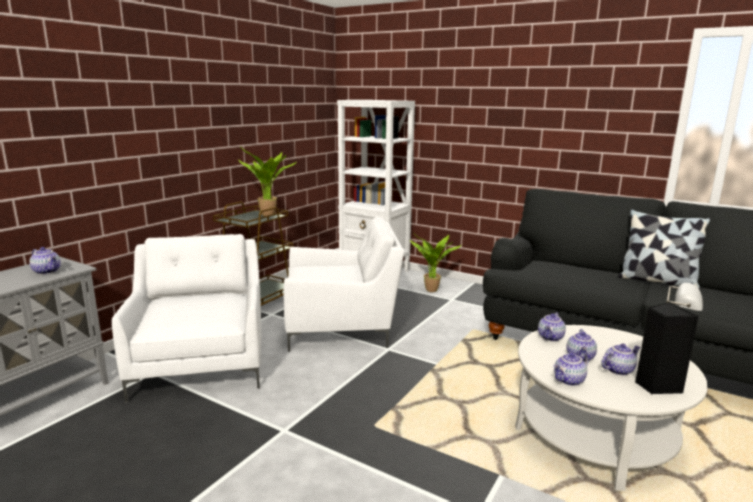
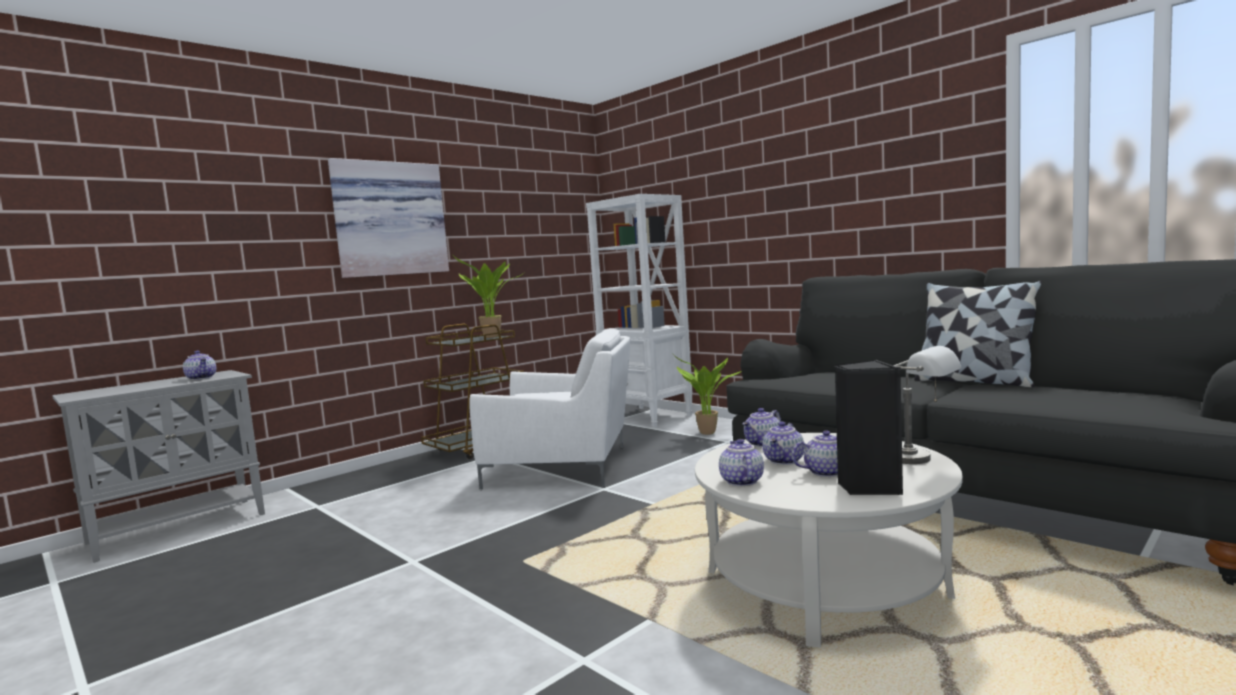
camera: 15 degrees right, 10 degrees down
white armchair [112,234,261,403] -> none
teapot [553,353,589,386] -> teapot turned 105 degrees clockwise [719,439,764,486]
none -> picture [328,158,449,278]

